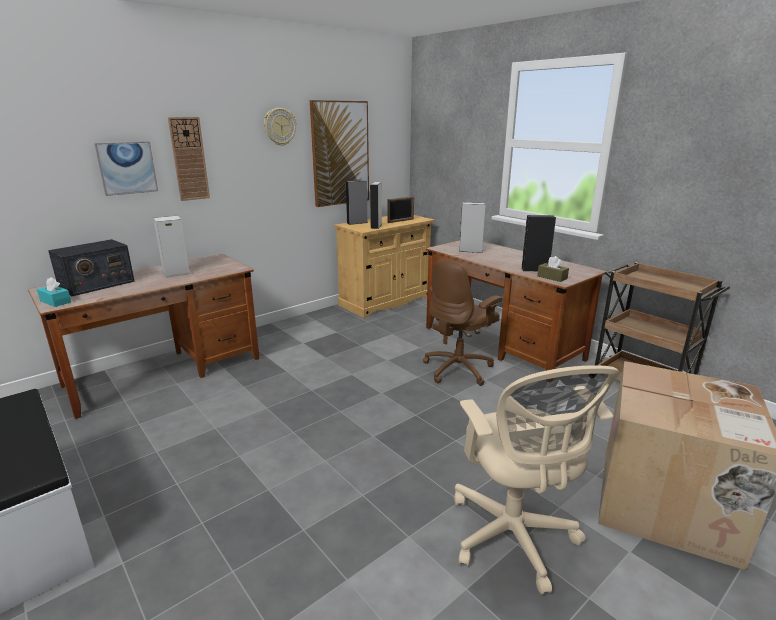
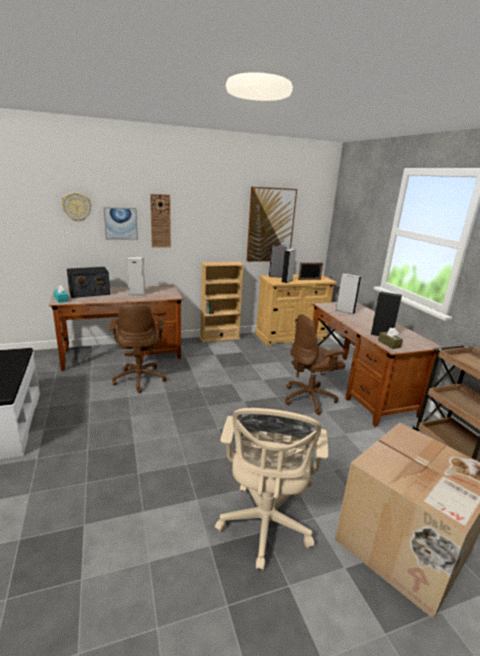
camera: 20 degrees right, 0 degrees up
wall clock [264,108,296,146] -> wall clock moved to [61,192,92,222]
none -> brown office chair [109,303,167,393]
none -> beige bookcase [200,262,245,343]

